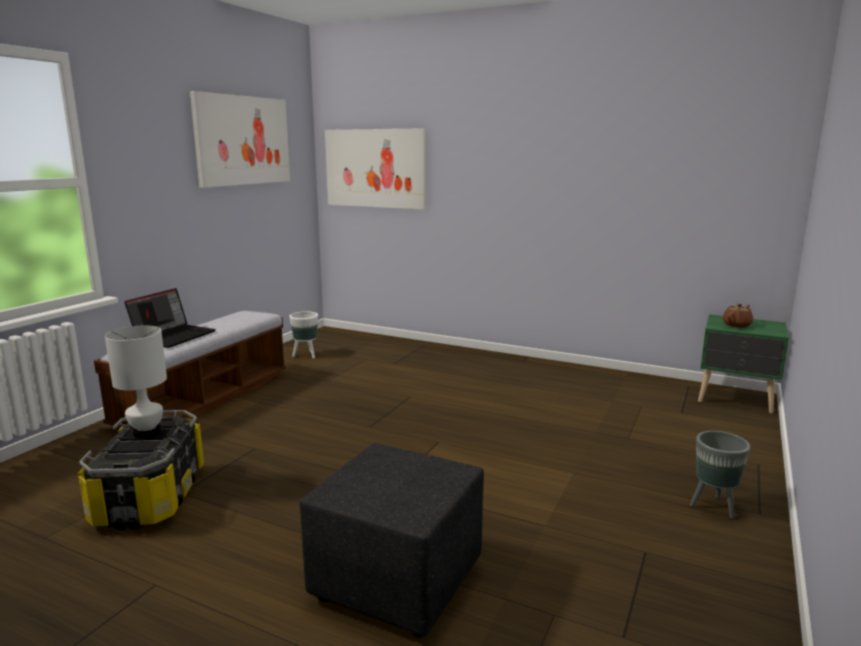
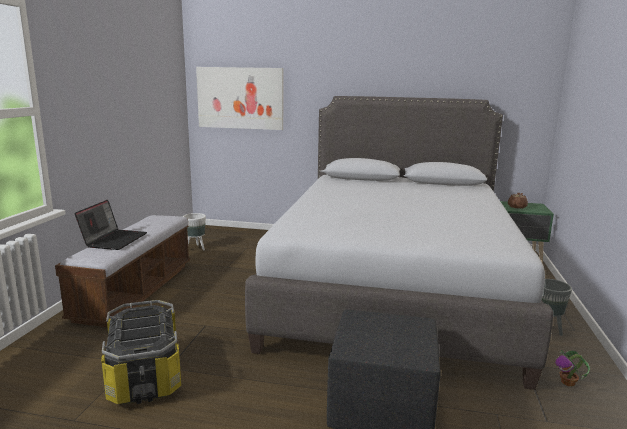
camera: 15 degrees left, 0 degrees up
white table lamp [105,326,167,438] -> none
picture [190,91,290,188] -> none
none -> grey bed [245,96,554,390]
none -> potted plant [555,350,590,386]

